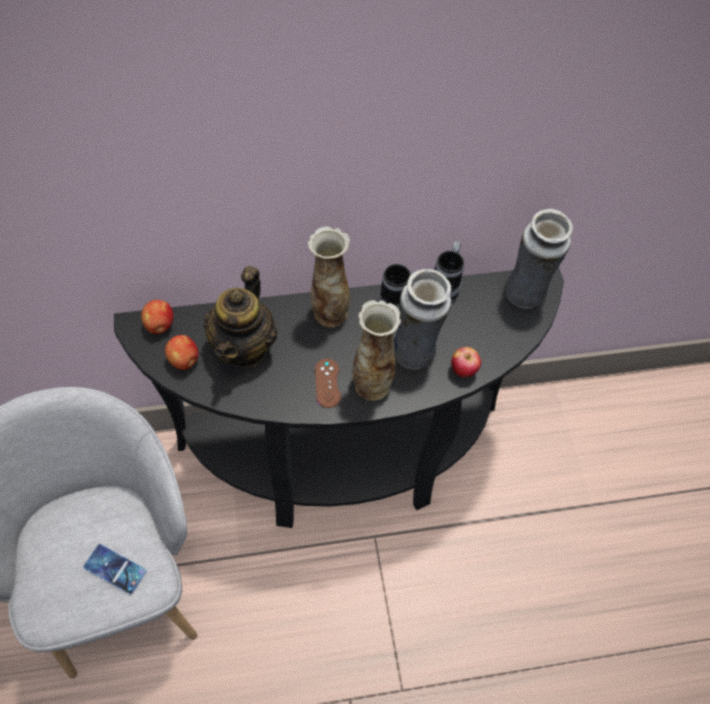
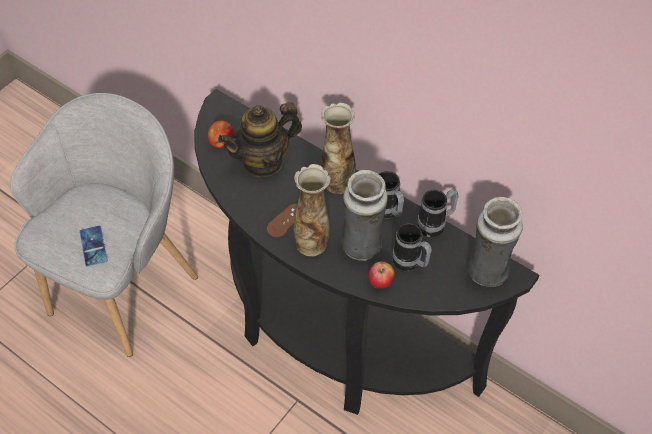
camera: 50 degrees right, 5 degrees down
apple [141,300,173,334] -> none
none -> mug [392,223,432,271]

